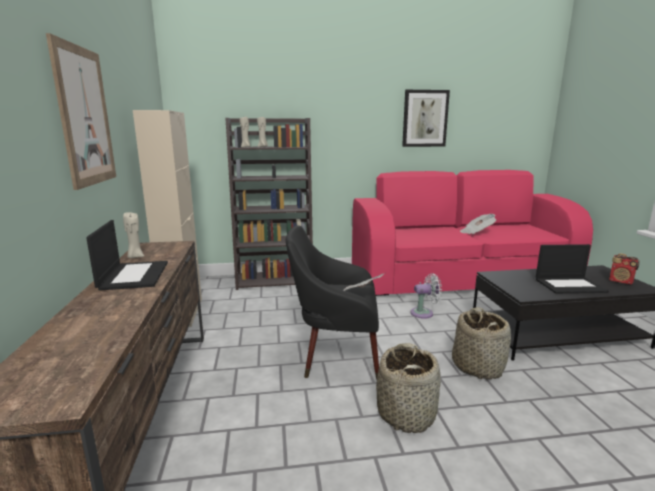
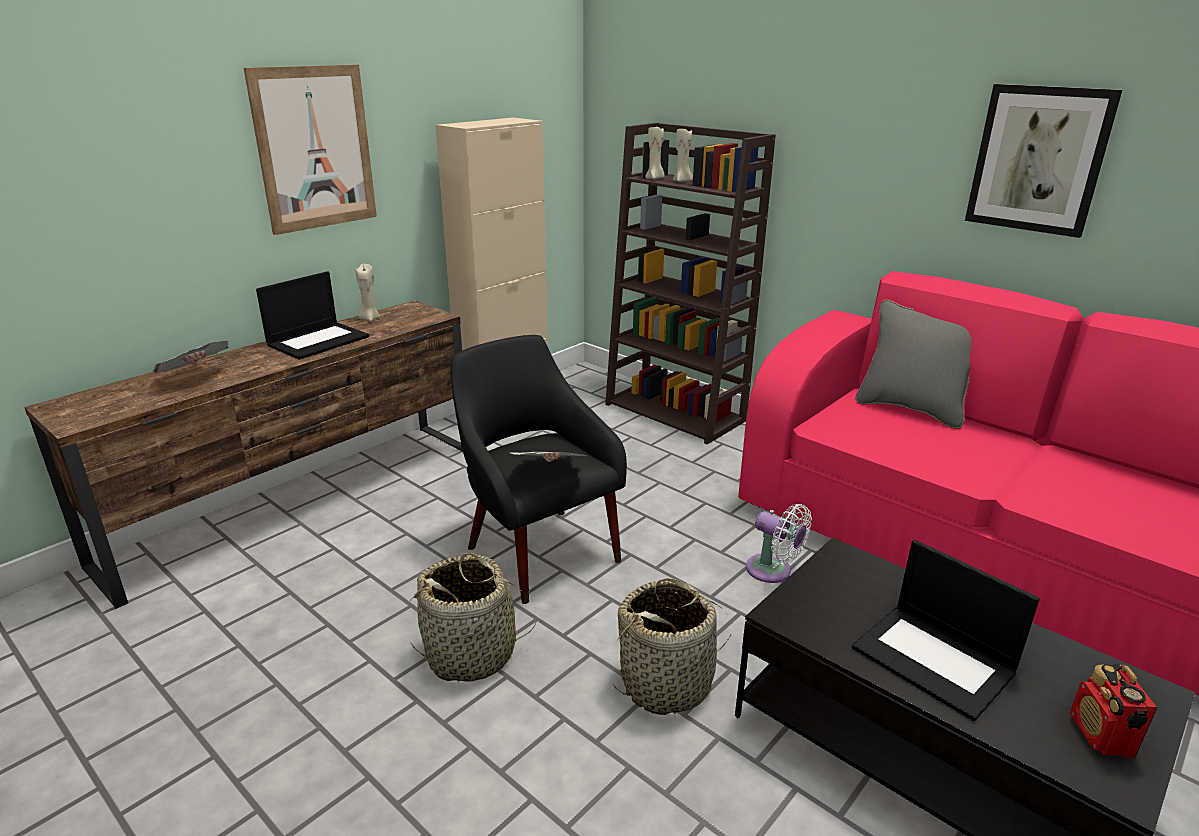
camera: 50 degrees right, 10 degrees up
newspaper [460,214,496,234] -> newspaper moved to [153,341,229,374]
none -> grey pillow [855,300,972,429]

